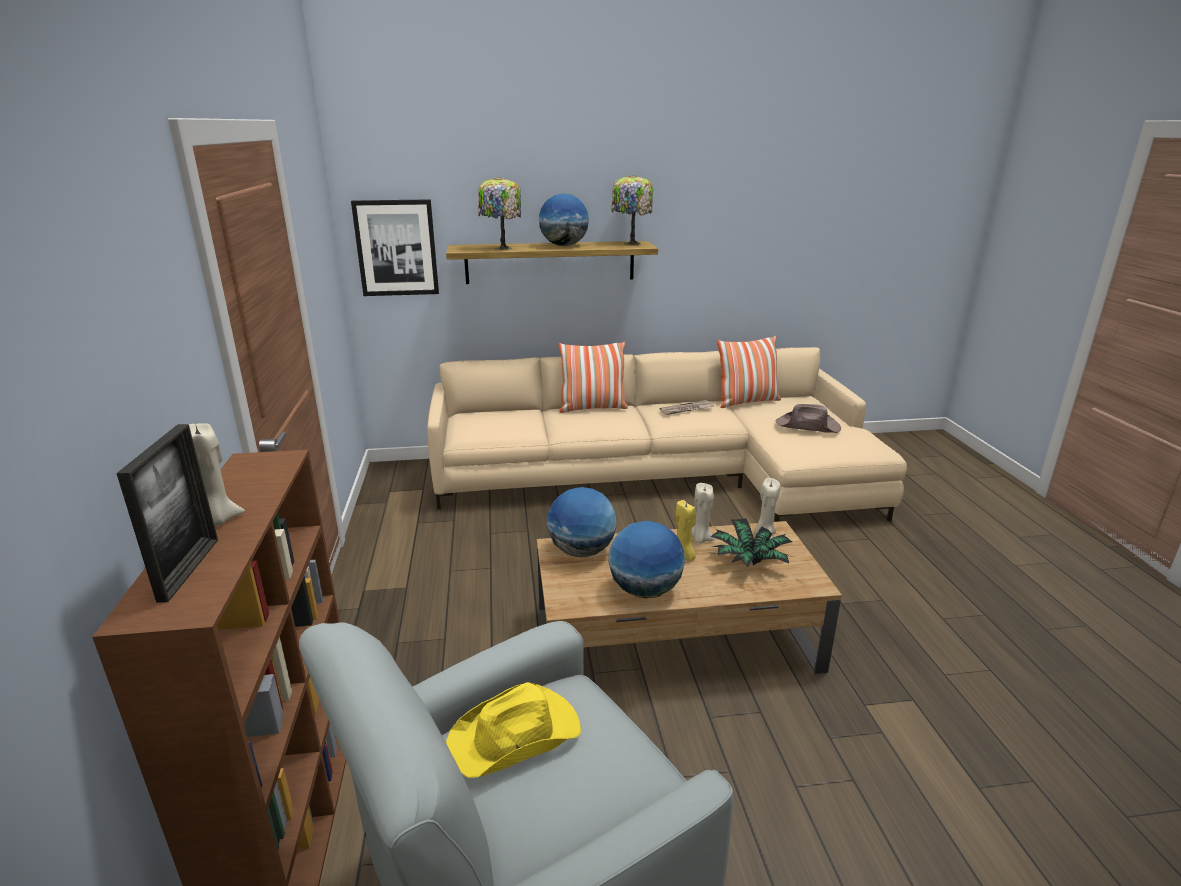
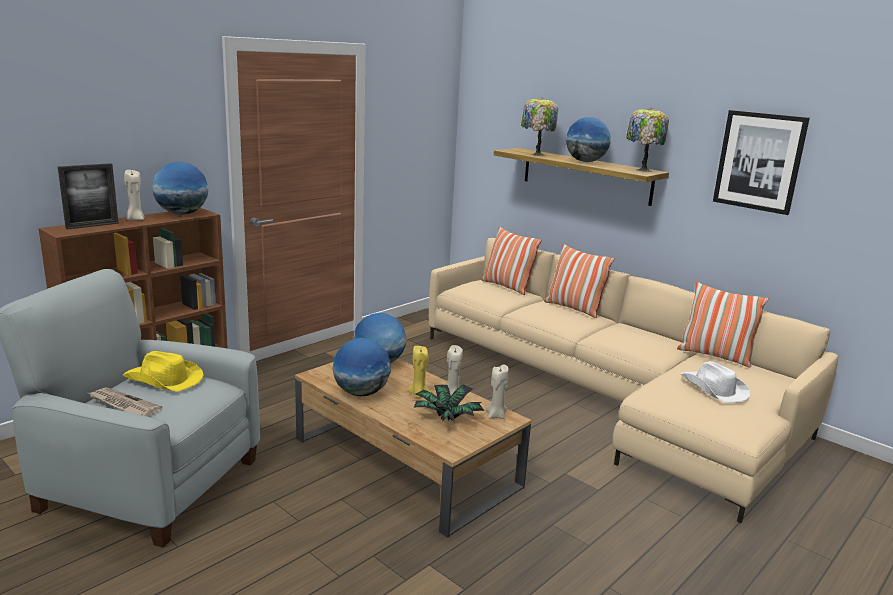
camera: 50 degrees right, 5 degrees down
picture [351,199,439,296] -> picture moved to [713,110,810,215]
newspaper [660,400,714,415] -> newspaper moved to [89,388,162,416]
brown hat [776,404,841,433] -> white hat [681,361,751,403]
none -> globe [152,162,208,215]
none -> pillow [482,226,542,295]

